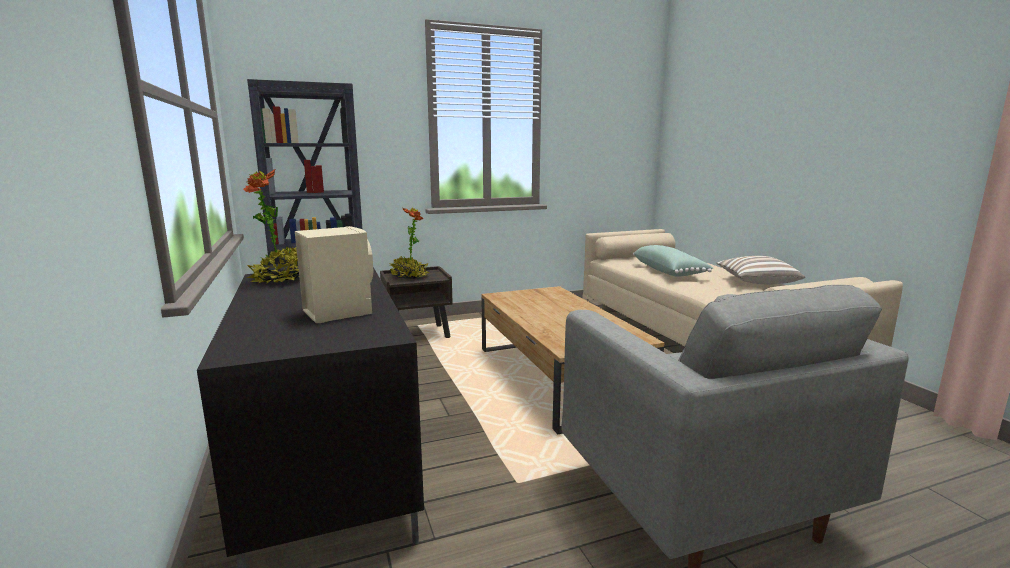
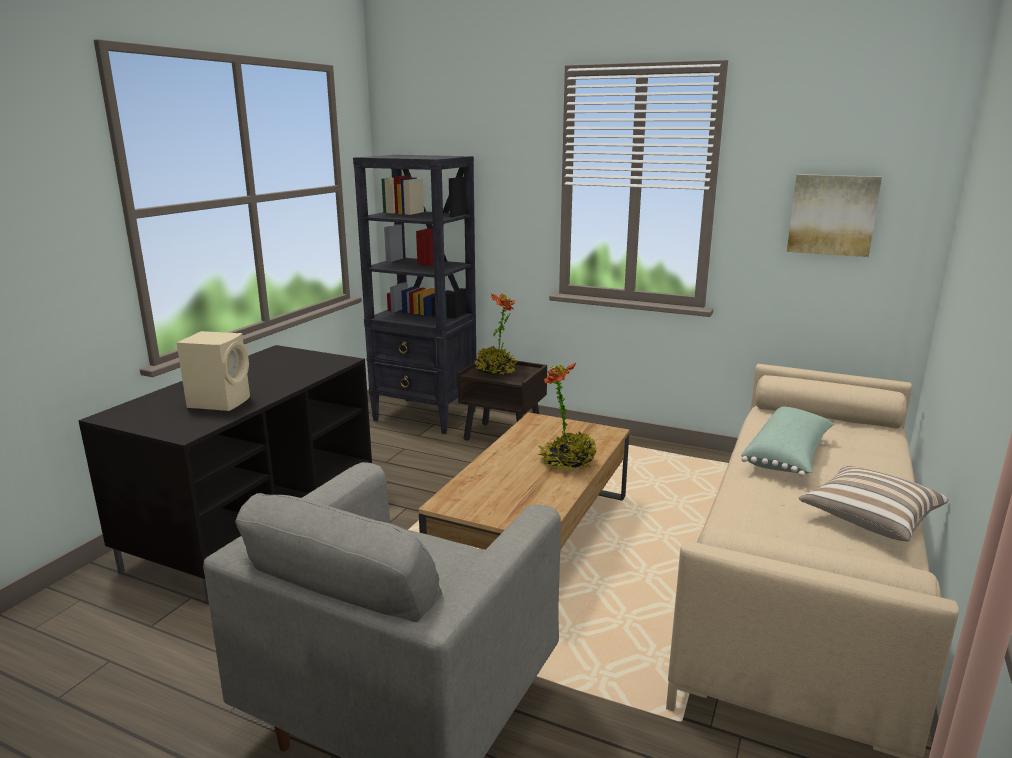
camera: 45 degrees right, 5 degrees up
potted plant [244,169,299,283] -> potted plant moved to [538,363,597,471]
none -> picture [787,174,882,257]

